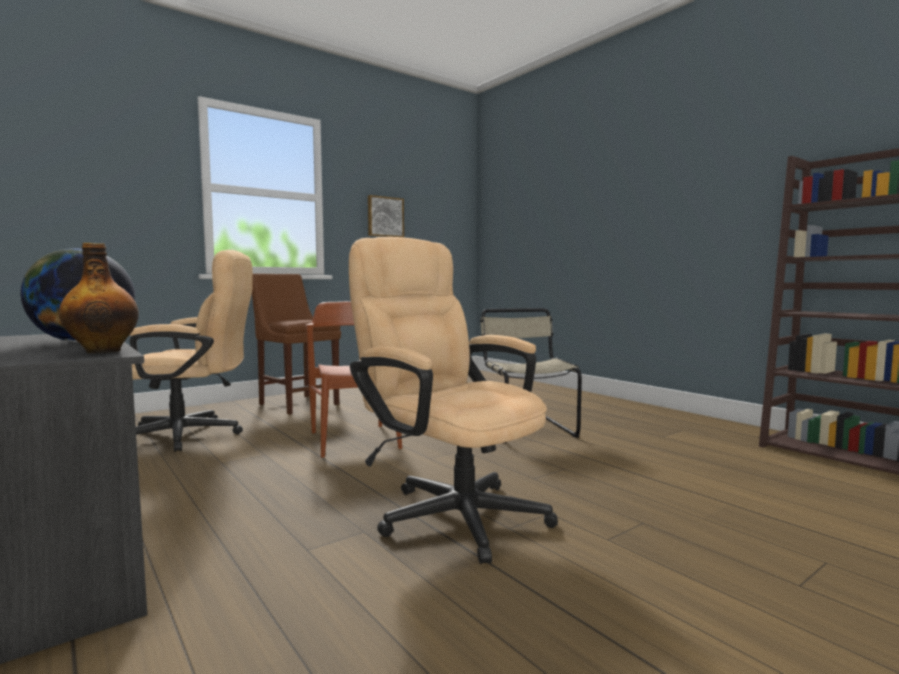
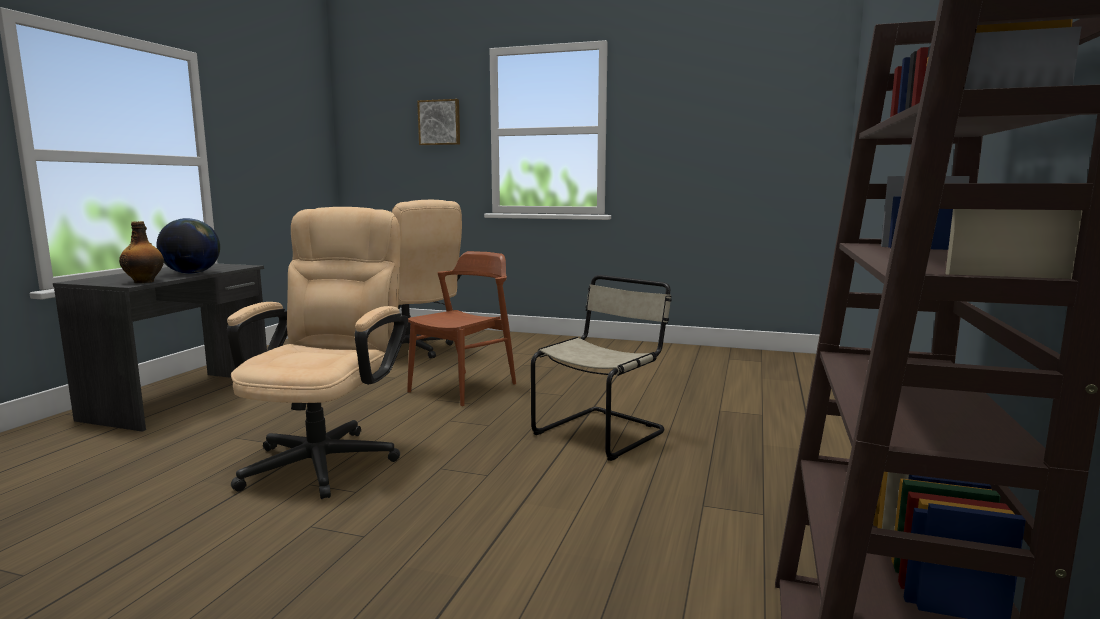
camera: 55 degrees right, 5 degrees up
brown chair [252,273,341,414] -> none
picture [368,195,404,237] -> picture moved to [417,99,460,145]

